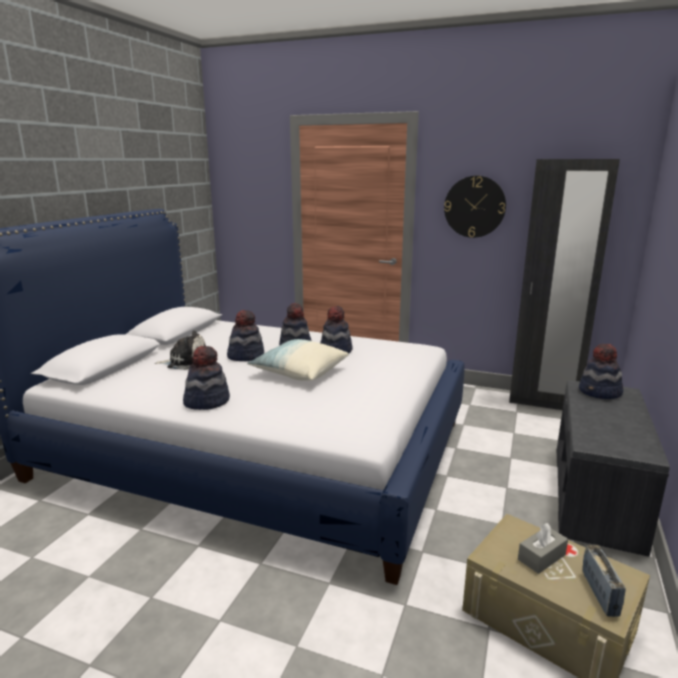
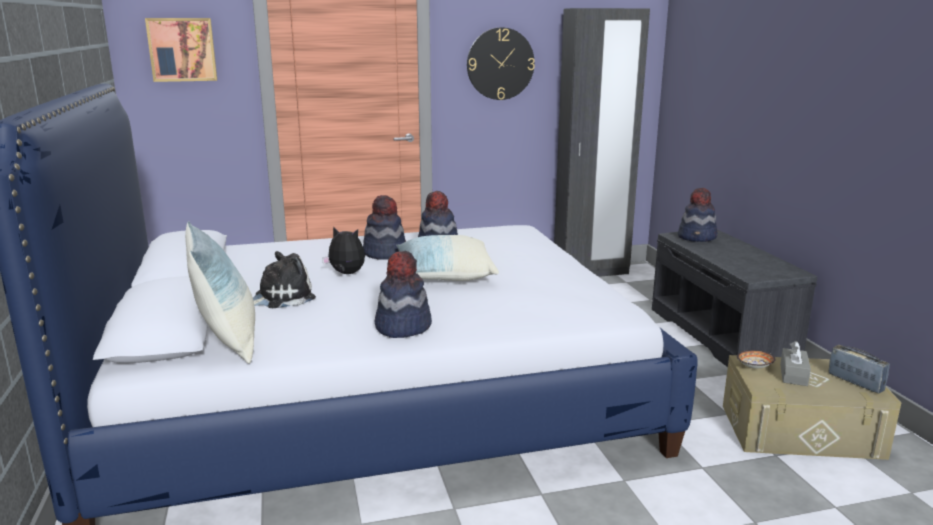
camera: 35 degrees left, 0 degrees up
hat [227,310,264,361] -> plush toy [322,226,365,274]
none -> picture [145,18,217,82]
none -> pillow [185,221,255,363]
none -> bowl [737,350,776,369]

